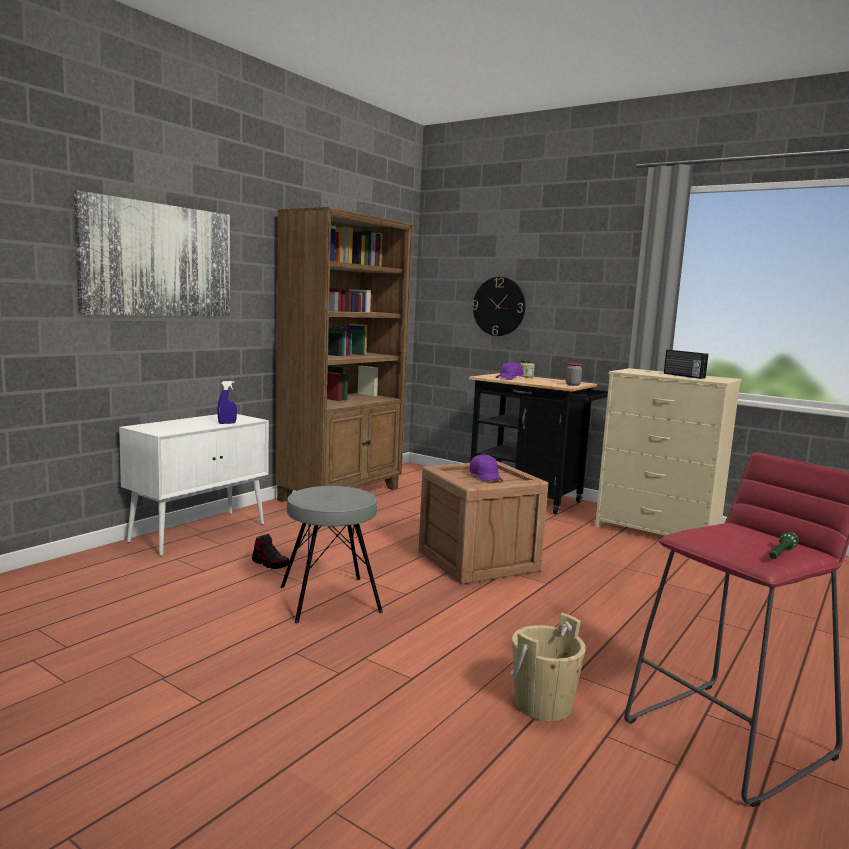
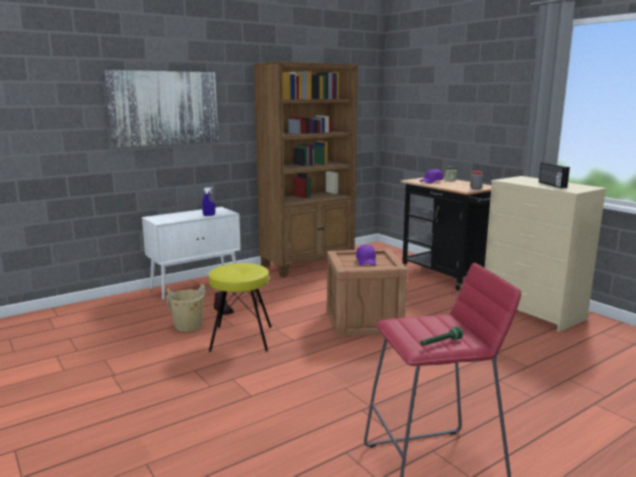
camera: 20 degrees right, 5 degrees up
grey stool [280,486,383,623] -> yellow stool [209,263,272,352]
wall clock [472,277,525,336] -> none
beige bucket [510,613,586,721] -> beige bucket moved to [167,284,206,332]

